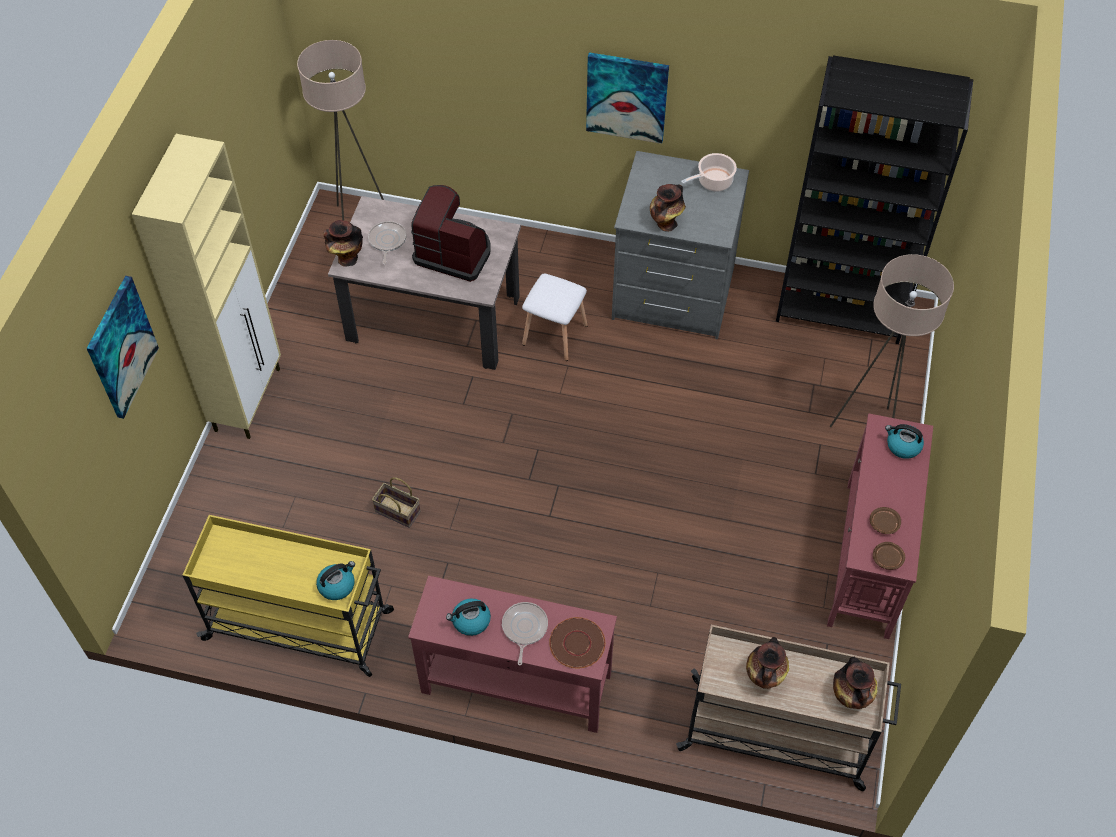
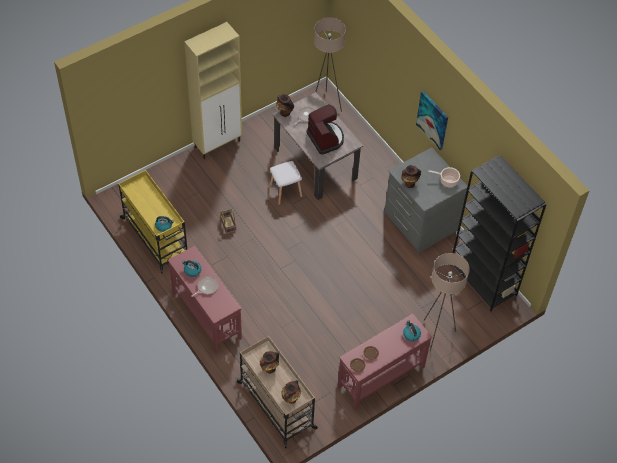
camera: 40 degrees right, 0 degrees up
picture [87,276,159,419] -> none
white stool [522,273,588,361] -> white stool moved to [269,161,302,205]
brown plate [549,617,605,669] -> none

